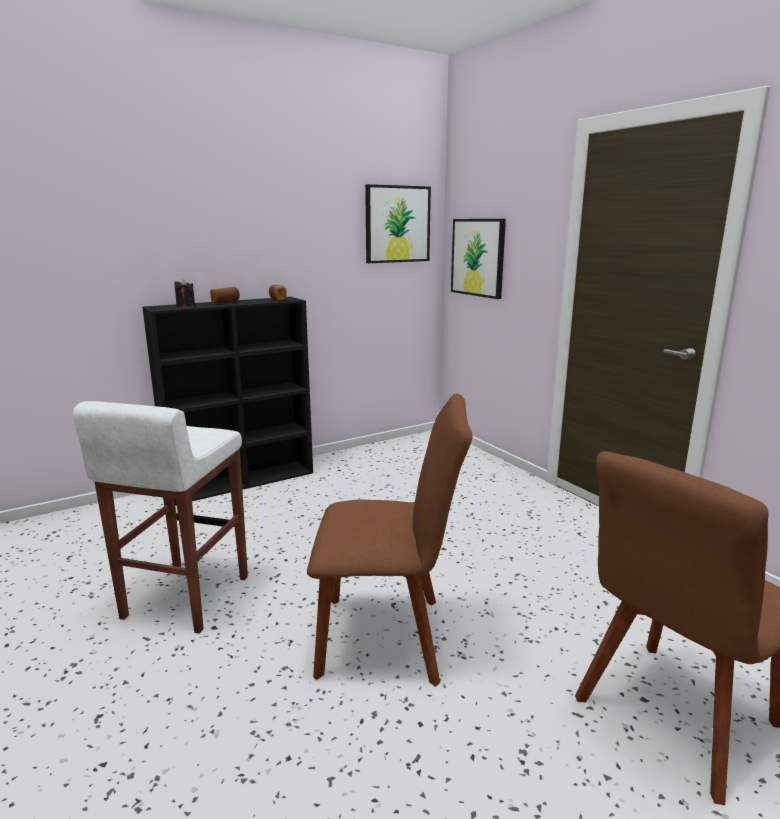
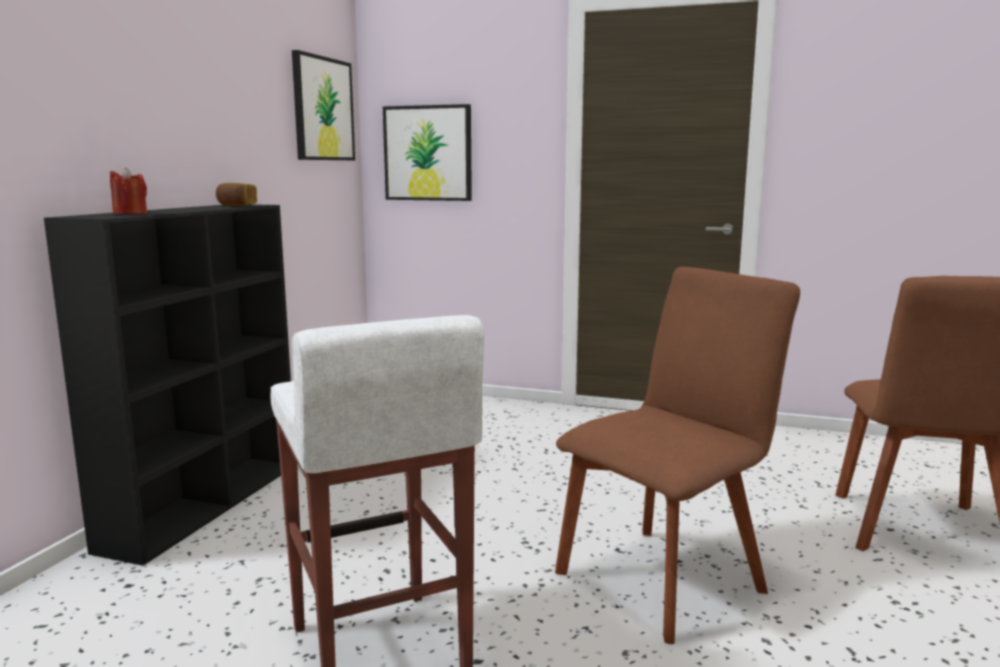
camera: 40 degrees left, 5 degrees down
black candle [174,279,195,308] -> red candle [110,167,147,215]
bread [210,287,240,304] -> none

